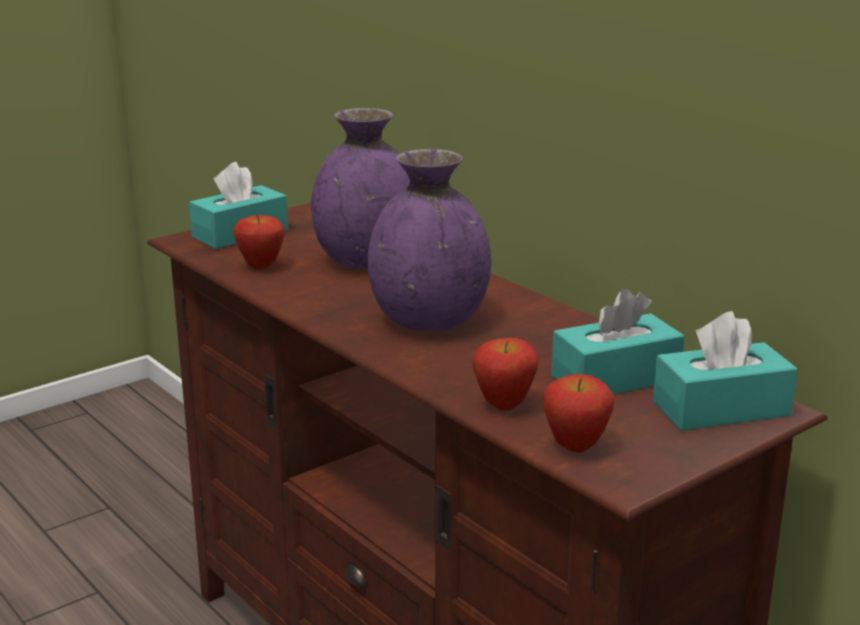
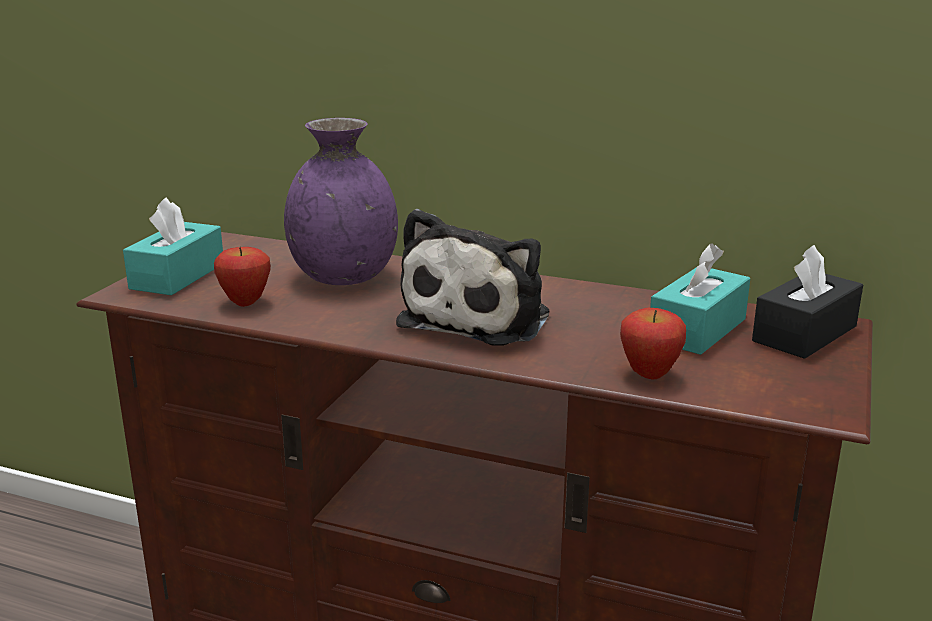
camera: 30 degrees left, 0 degrees up
purple vase [368,149,491,332] -> plush toy [396,209,549,345]
apple [543,374,614,453] -> none
turquoise tissue box [653,311,797,431] -> black tissue box [752,245,863,359]

